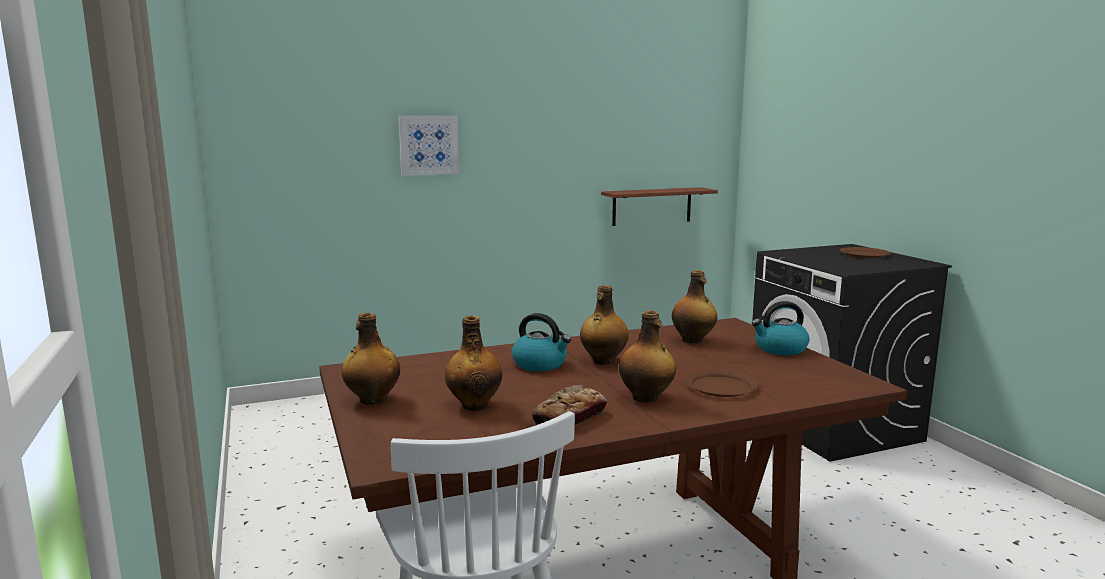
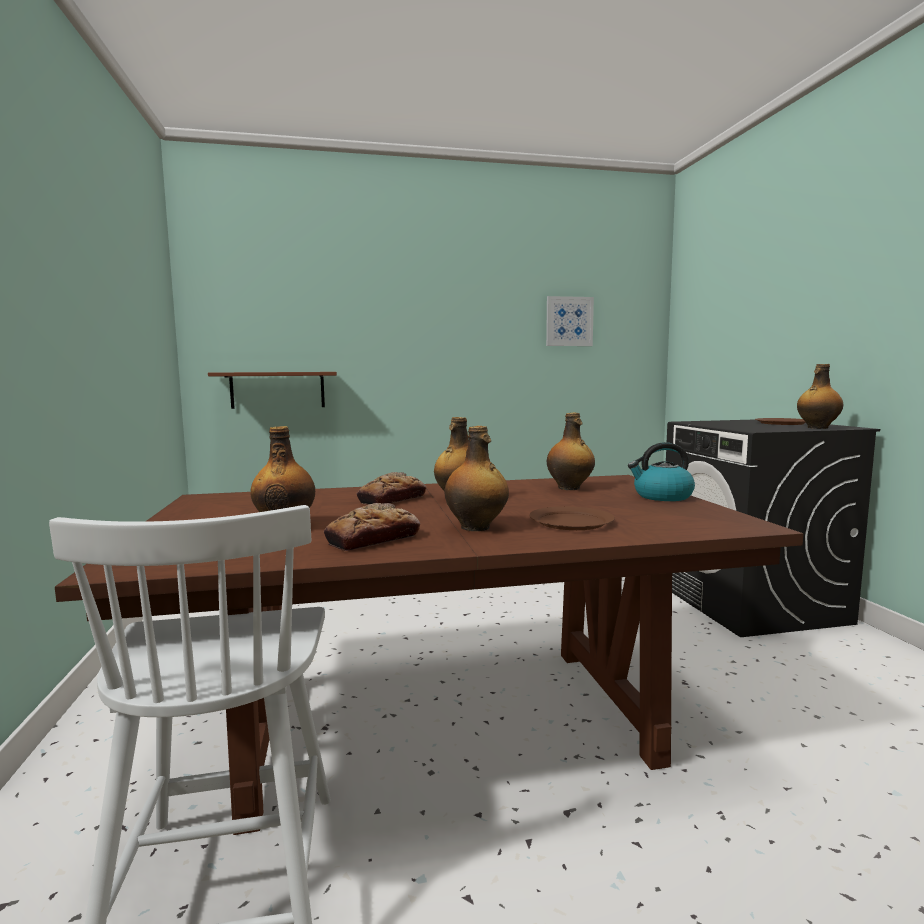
camera: 10 degrees right, 5 degrees down
bottle [342,313,400,405] -> bottle moved to [797,364,843,429]
picture [399,116,459,176] -> picture moved to [546,296,594,346]
kettle [512,313,571,371] -> bread [357,472,426,505]
brown shelf [601,187,718,226] -> brown shelf moved to [208,372,337,409]

